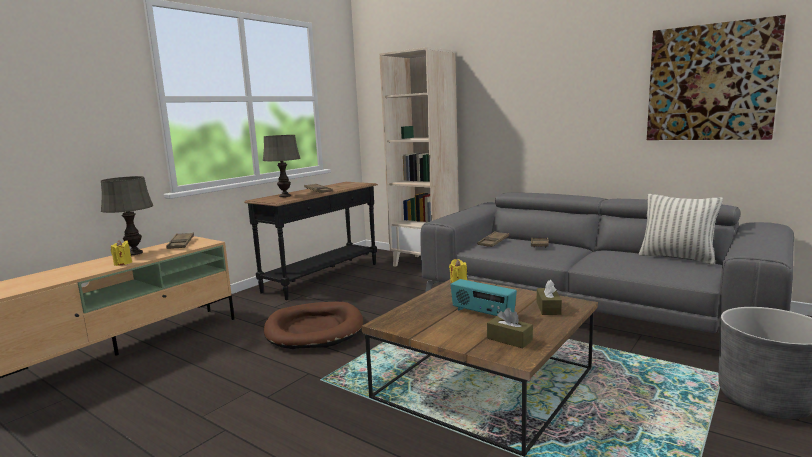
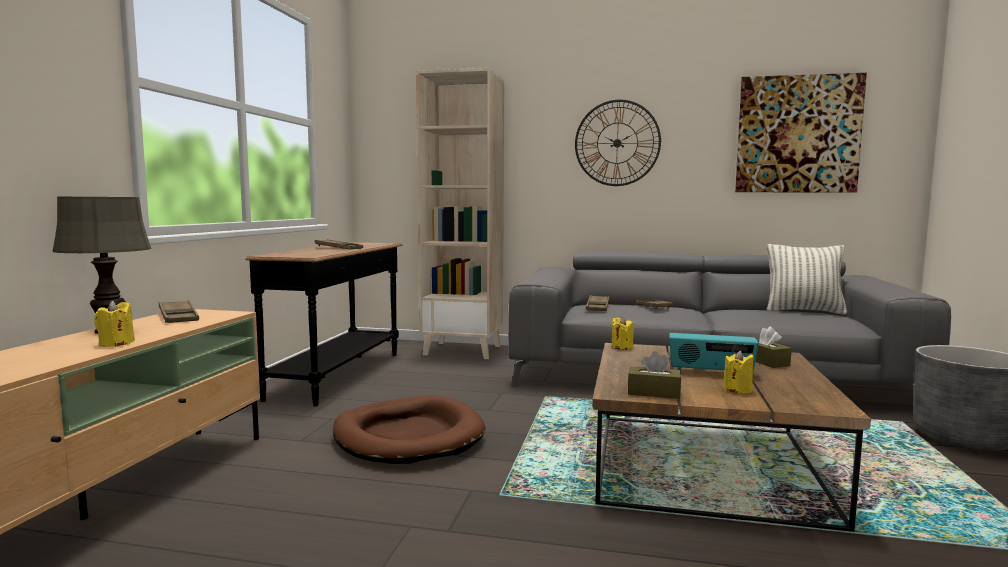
camera: 25 degrees left, 5 degrees down
grey table lamp [263,135,301,197] -> none
brown tissue box [487,308,533,348] -> brown tissue box moved to [628,351,681,399]
none -> wall clock [575,100,661,186]
none -> yellow candle [724,350,754,393]

